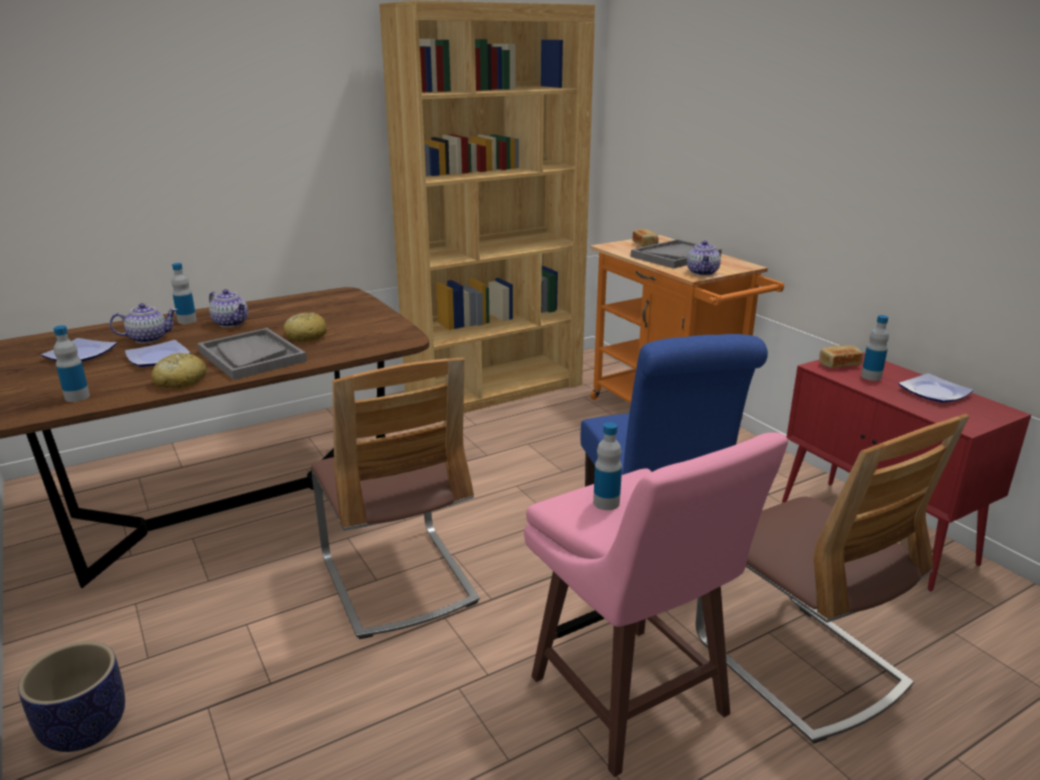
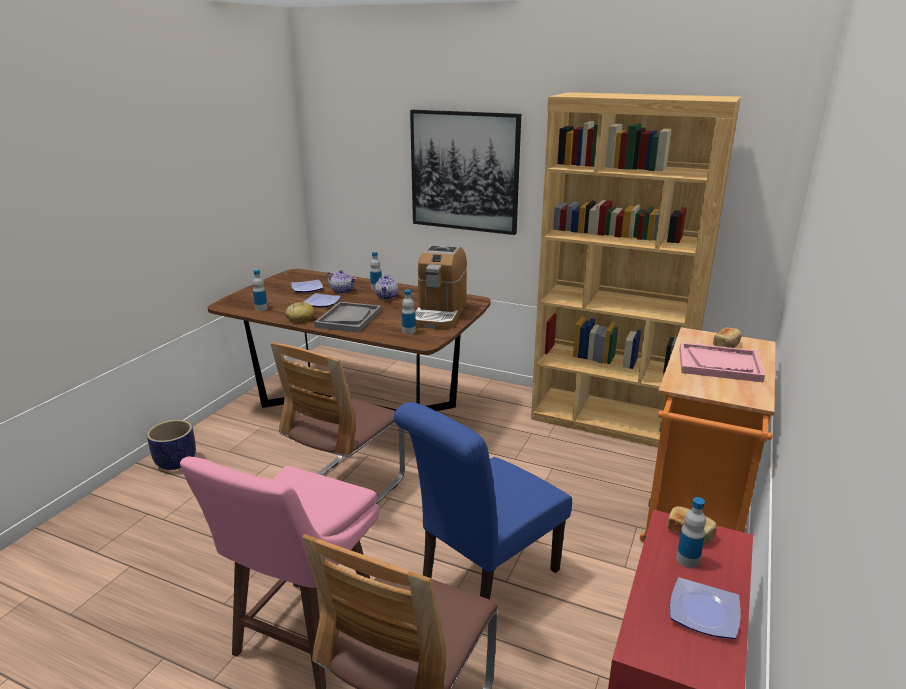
camera: 55 degrees right, 0 degrees up
bread [284,312,327,342] -> none
bottle [593,422,622,510] -> bottle moved to [402,290,416,334]
grey tray [631,239,722,268] -> pink tray [679,342,765,382]
teapot [687,241,721,276] -> none
none -> picture [410,110,521,235]
none -> coffee machine [415,245,467,330]

